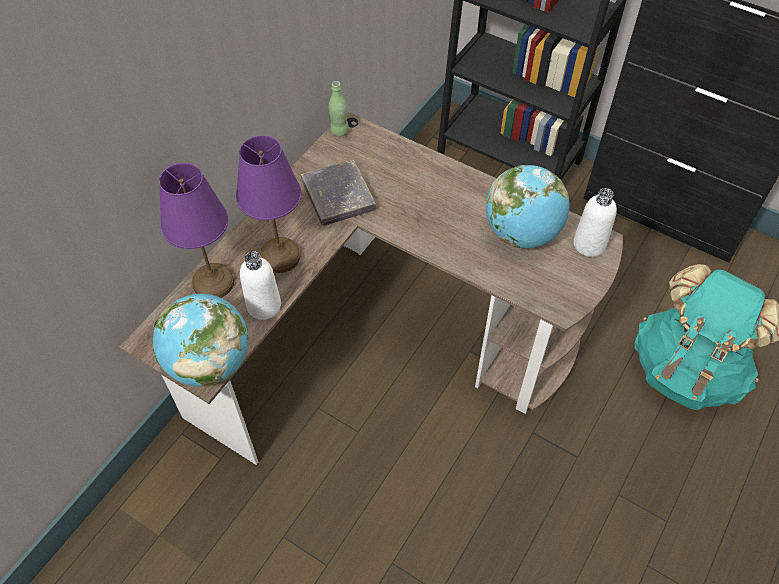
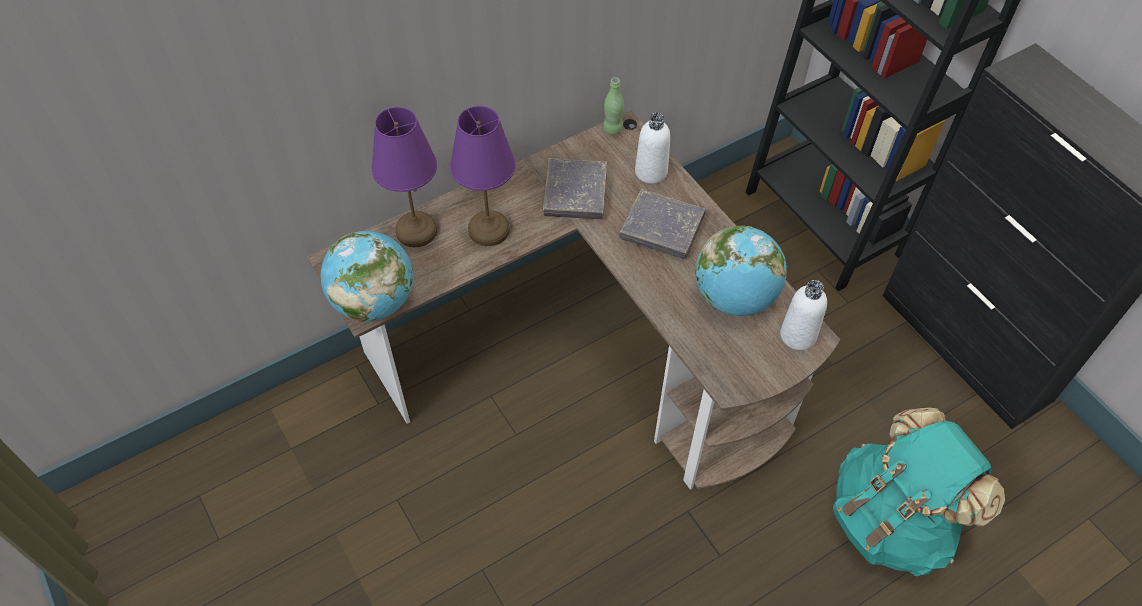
camera: 25 degrees right, 0 degrees up
white bottle [240,251,281,320] -> white bottle moved to [635,113,670,184]
none -> grey book [619,189,706,259]

